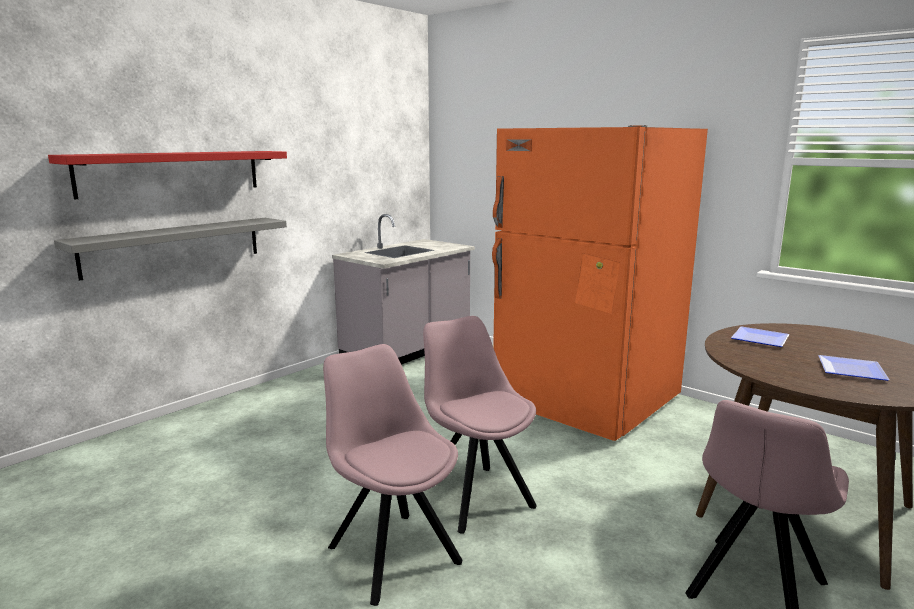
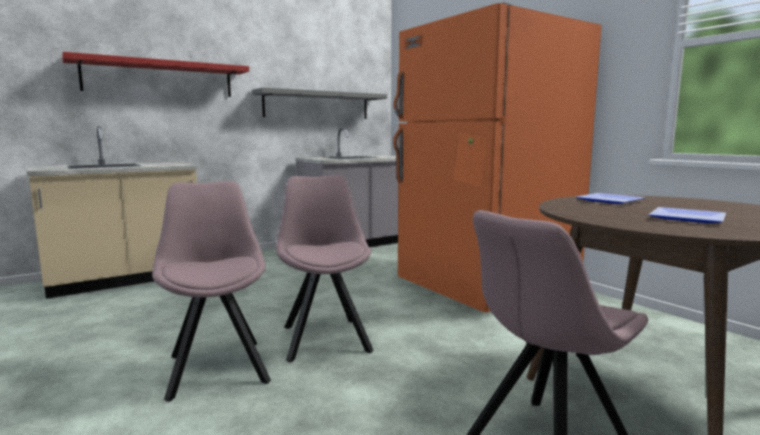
camera: 15 degrees right, 5 degrees down
grey shelf [54,218,287,281] -> grey shelf moved to [252,87,387,119]
none -> beige counter [27,126,198,299]

